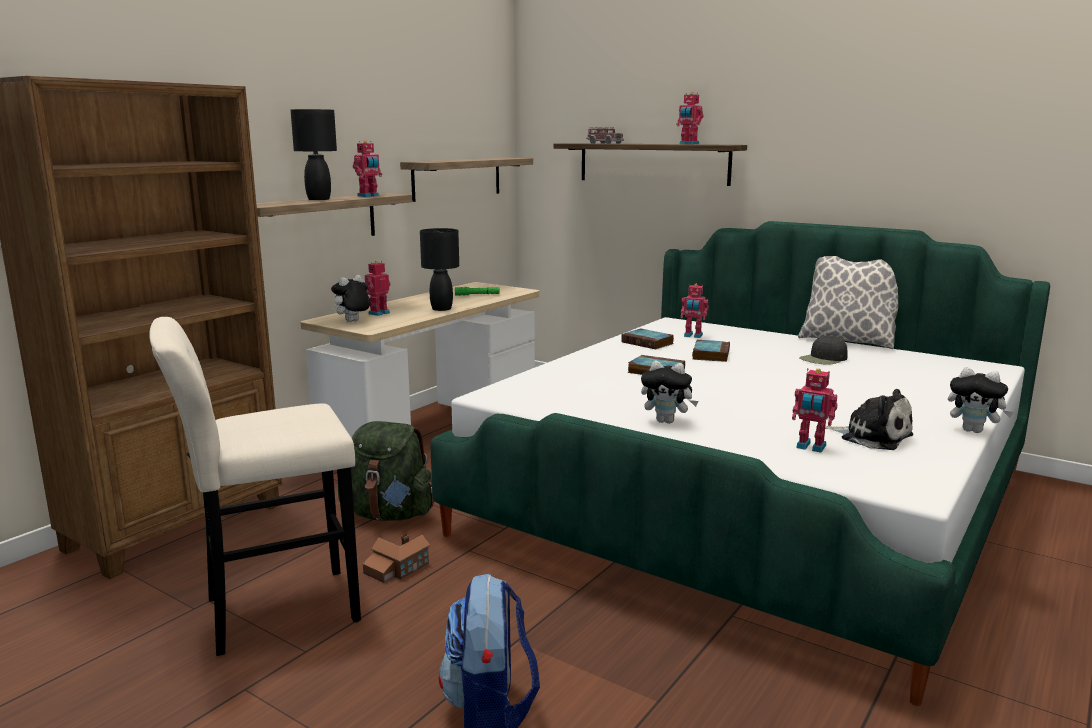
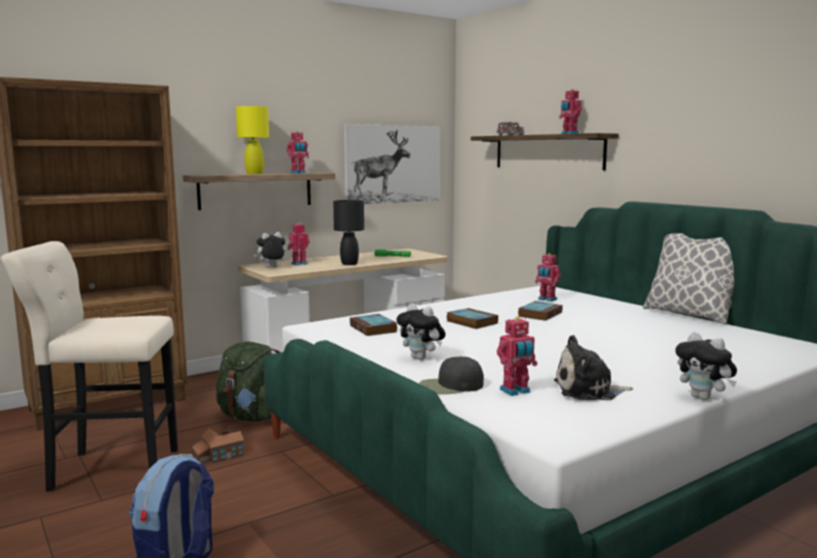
camera: 20 degrees right, 5 degrees down
black table lamp [291,109,337,200] -> yellow table lamp [236,106,269,174]
shelf [400,158,533,202] -> picture [344,124,440,204]
book [621,328,674,349] -> book moved to [350,314,397,336]
toy robot [792,368,837,452] -> toy robot turned 75 degrees counterclockwise [497,317,537,396]
black cap [799,335,848,365] -> black cap moved to [419,356,484,394]
plush toy [825,389,913,450] -> plush toy turned 120 degrees clockwise [554,335,633,400]

